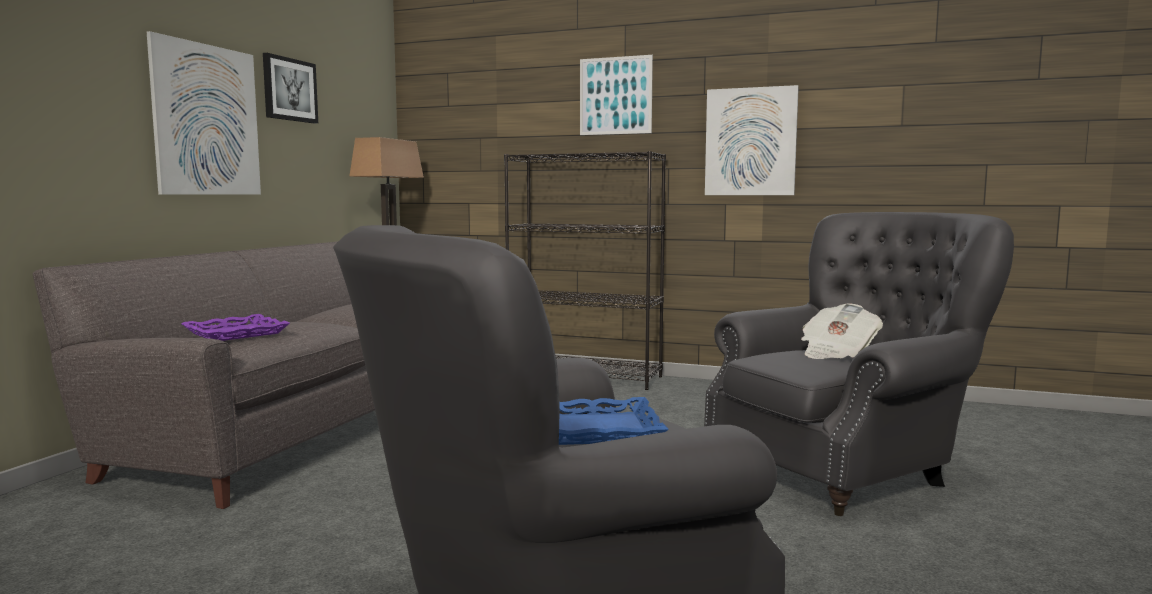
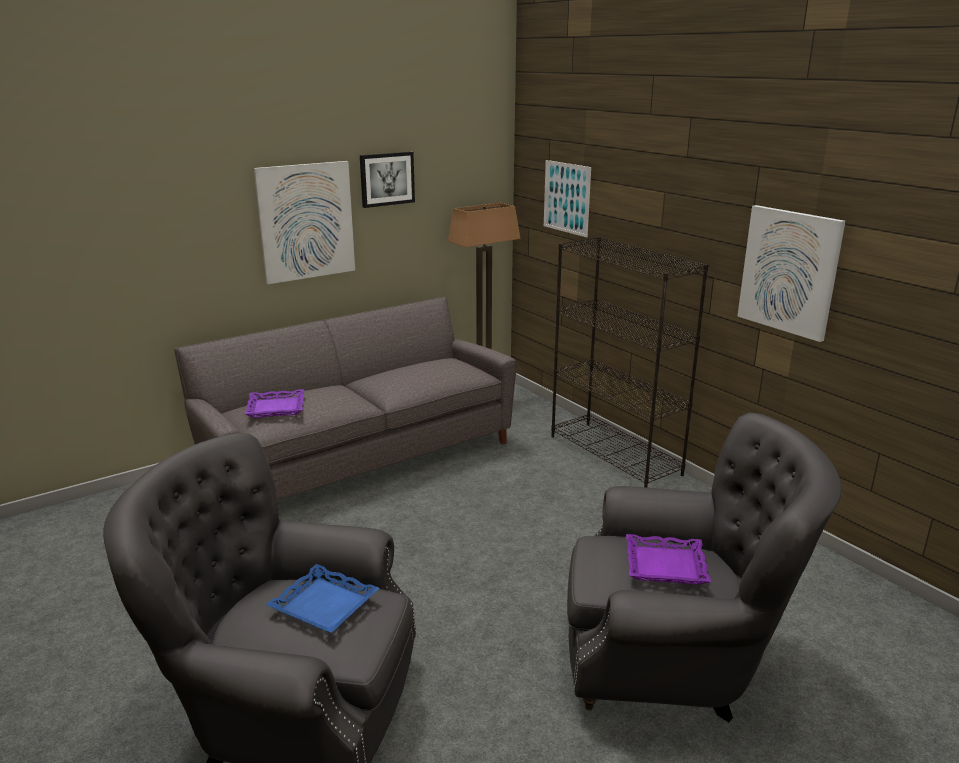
camera: 35 degrees right, 15 degrees up
picture [580,55,653,135] -> picture moved to [544,160,591,237]
newspaper [801,303,883,359] -> purple tray [626,534,711,585]

